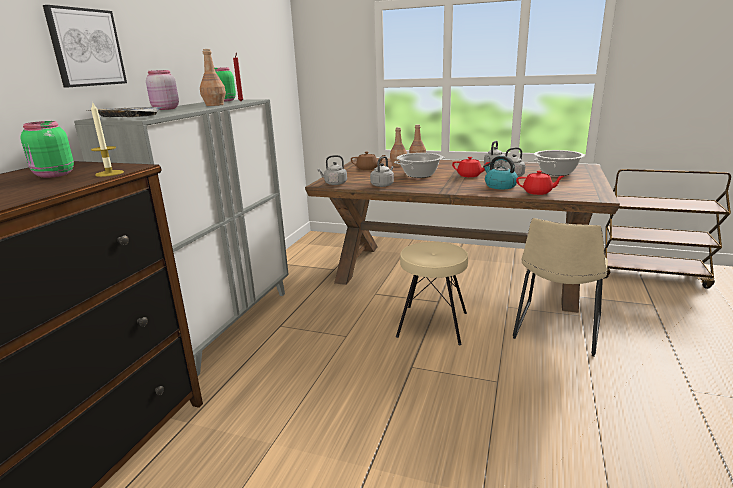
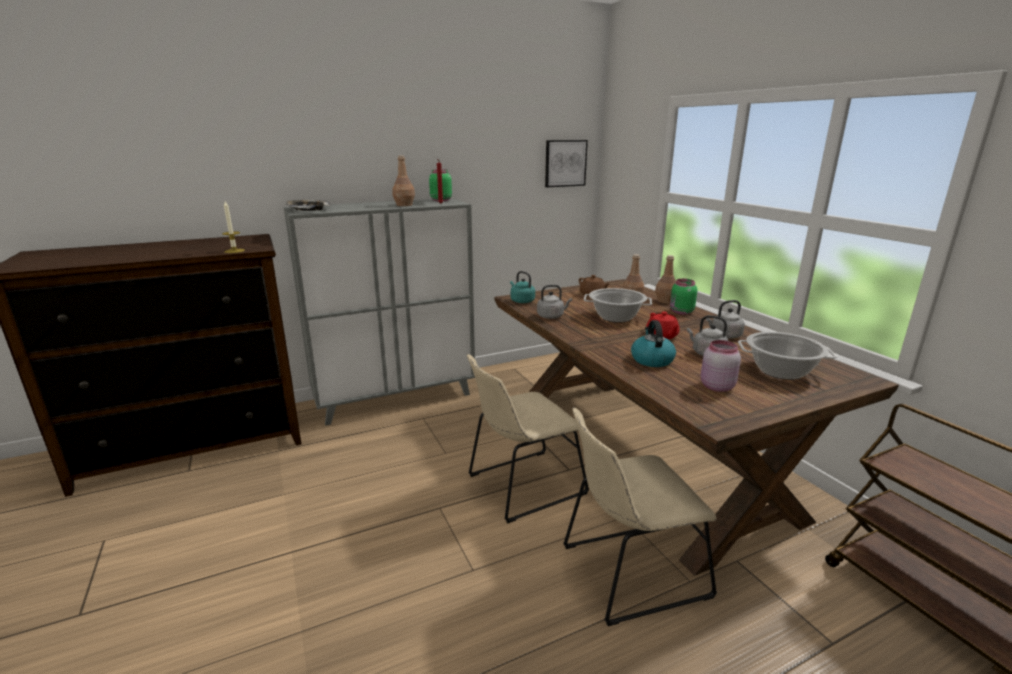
camera: 45 degrees right, 0 degrees up
green jar [21,121,74,178] -> green jar moved to [670,279,697,315]
picture [43,5,127,88] -> picture moved to [545,140,588,187]
pink jar [146,70,179,110] -> pink jar moved to [701,340,741,392]
grey kettle [317,155,347,185] -> turquoise kettle [510,271,535,303]
beige stool [396,242,468,345] -> beige chair [467,354,589,523]
red teapot [516,171,564,195] -> none

